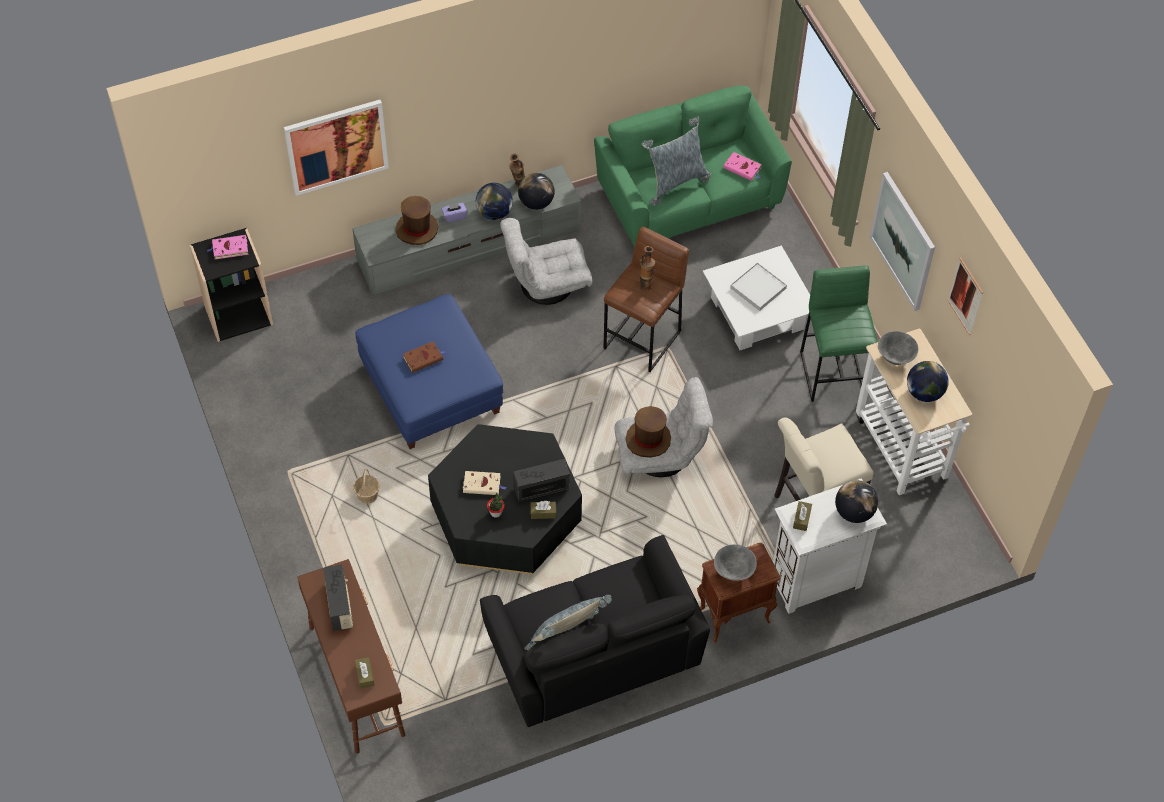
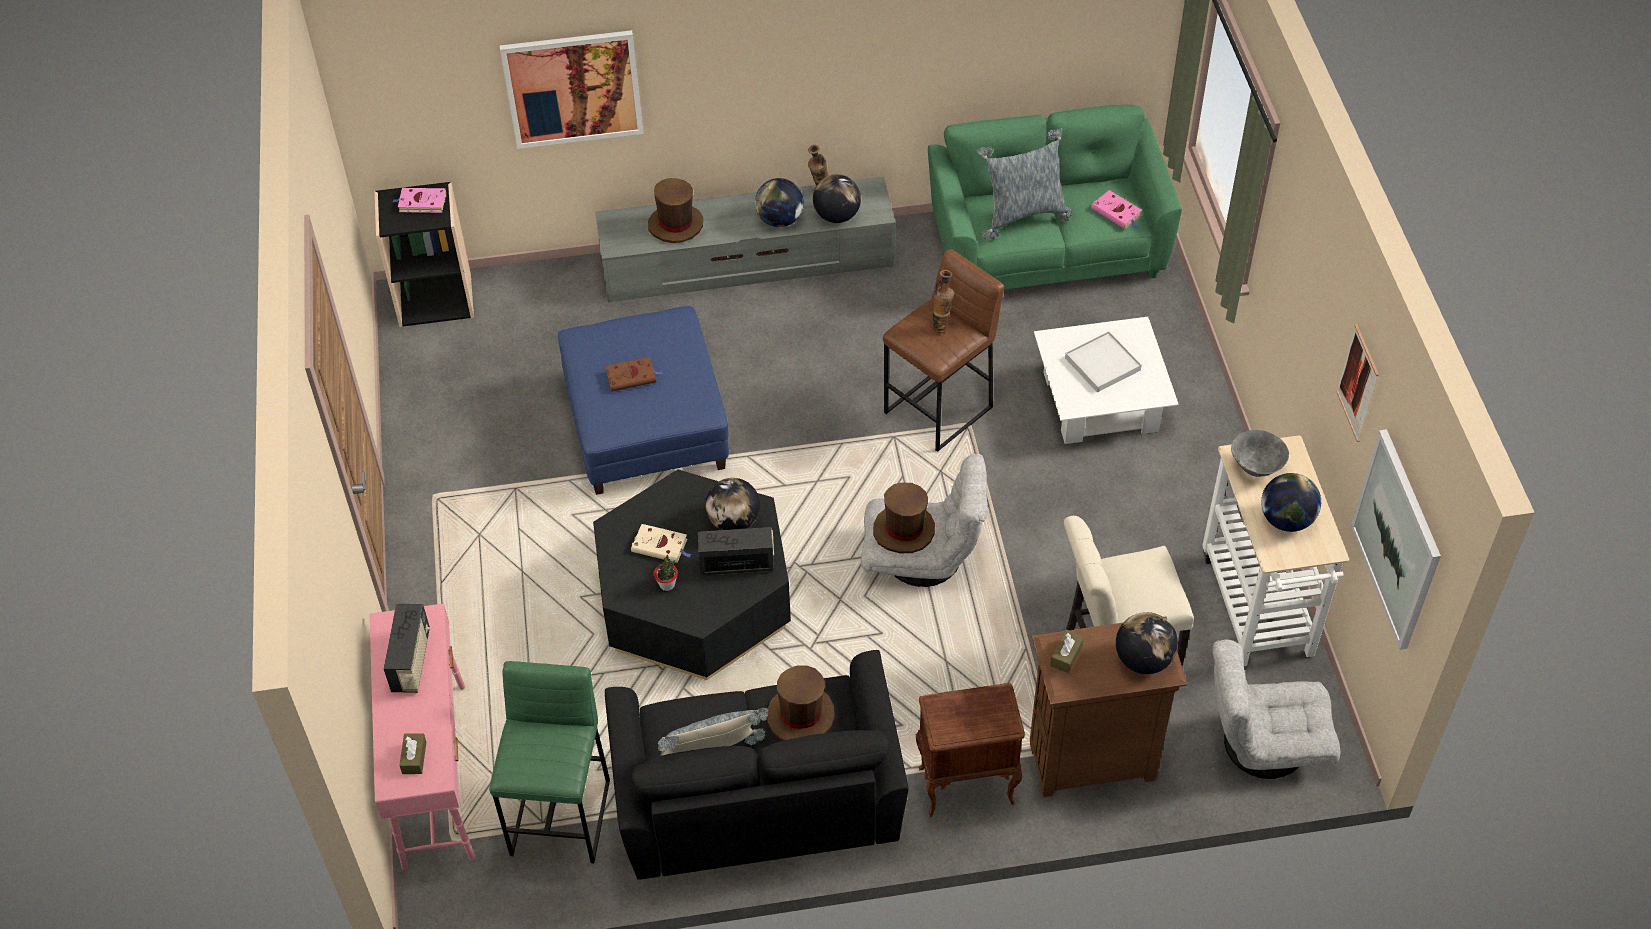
camera: 15 degrees right, 5 degrees down
brown console table [297,559,405,754] -> pink console table [370,603,476,871]
basket [353,469,380,504] -> none
purple tissue box [442,202,468,223] -> none
grey armchair [500,218,593,305] -> grey armchair moved to [1212,639,1340,779]
brown tissue box [530,501,556,519] -> none
grey bowl [714,544,757,581] -> none
white cabinet [773,478,887,614] -> brown cabinet [1030,617,1188,797]
green stool [800,266,878,402] -> green stool moved to [489,661,610,863]
picture [870,172,935,311] -> picture moved to [1351,429,1441,650]
none -> globe [705,478,760,530]
none -> brown hat [767,665,835,741]

